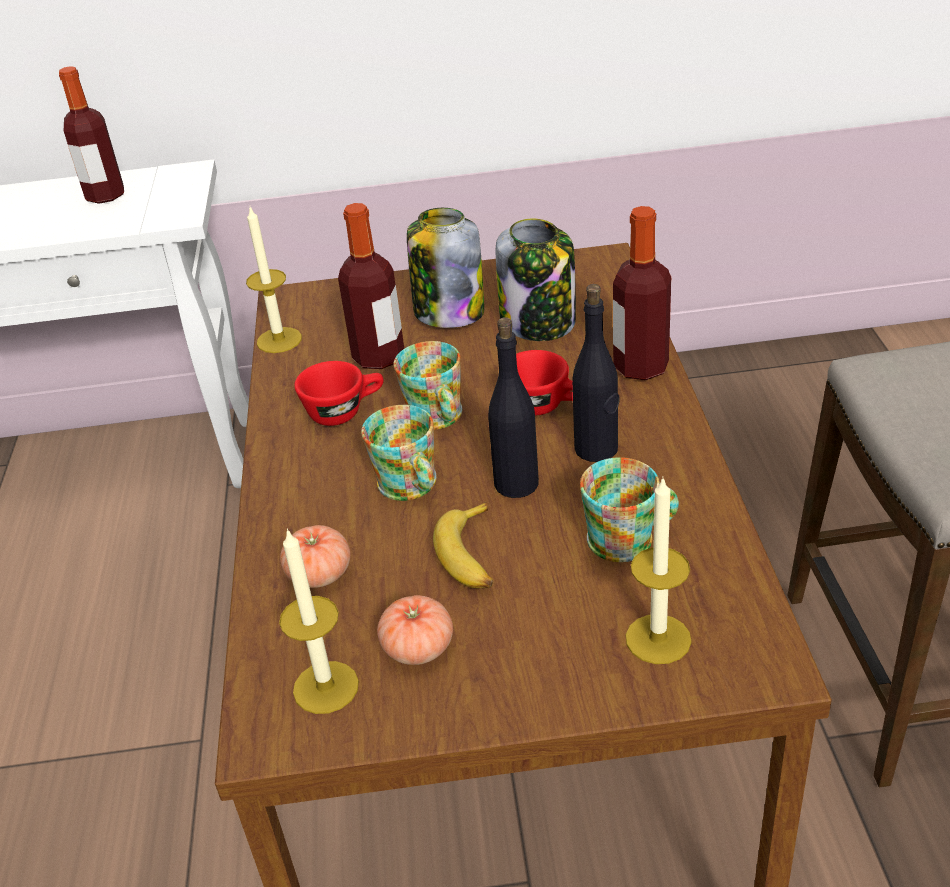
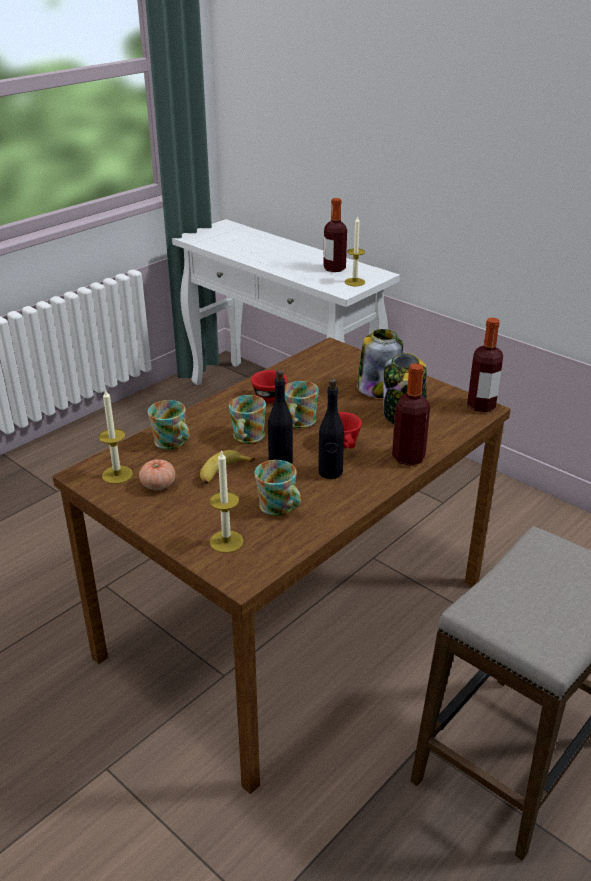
camera: 45 degrees right, 5 degrees down
candle [246,207,302,353] -> candle moved to [344,216,365,286]
tomato [280,525,351,588] -> mug [148,400,190,450]
bottle [338,203,404,369] -> bottle moved to [467,317,503,412]

